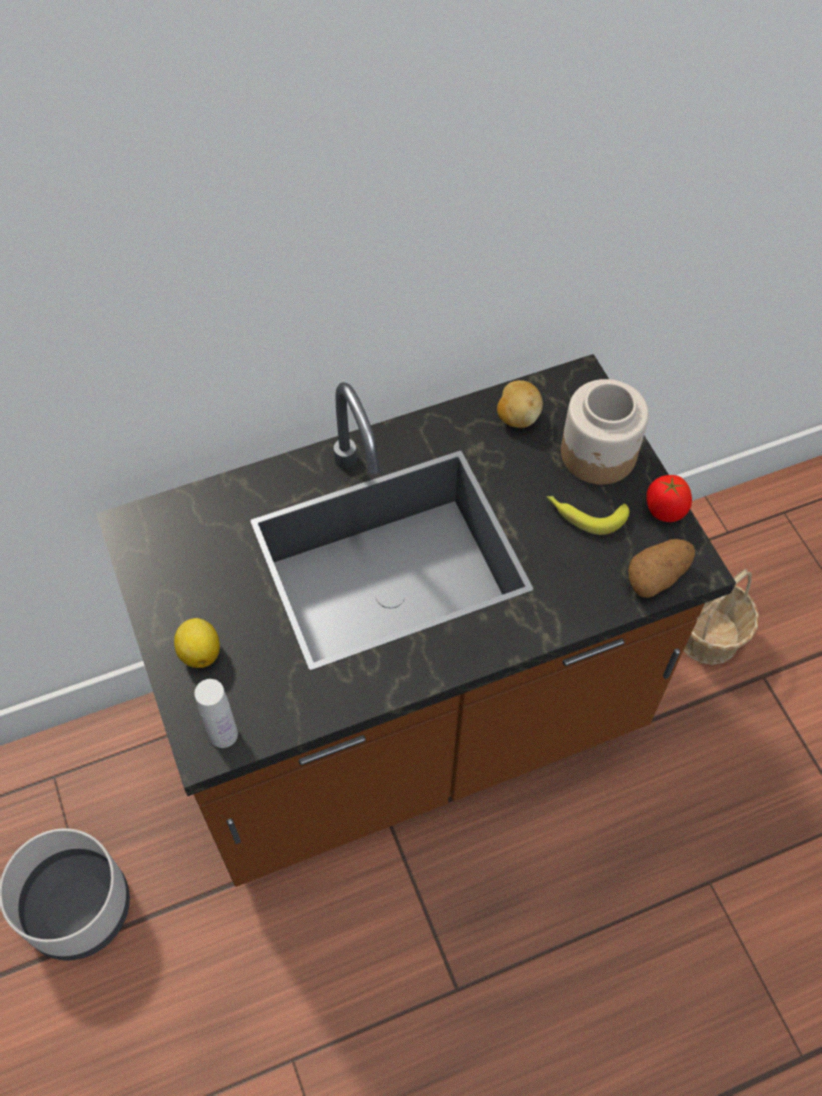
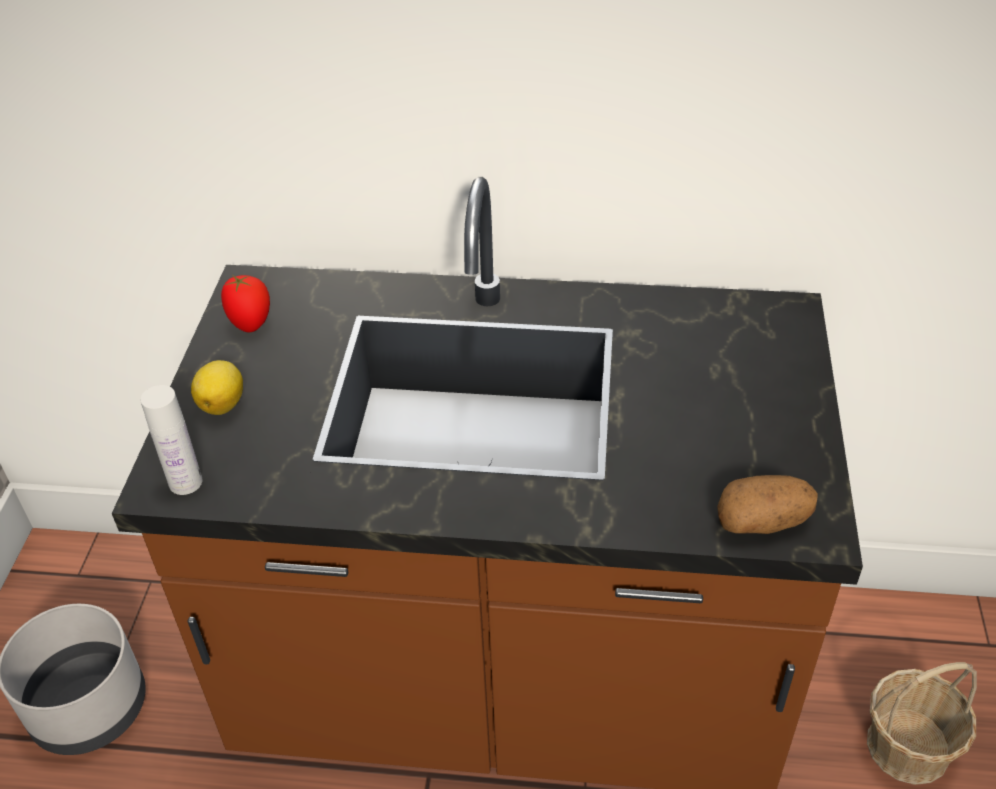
camera: 30 degrees right, 15 degrees down
potato [497,380,543,428] -> none
banana [547,496,629,535] -> none
jar [561,379,649,484] -> none
tomato [646,475,692,522] -> tomato moved to [221,275,270,333]

